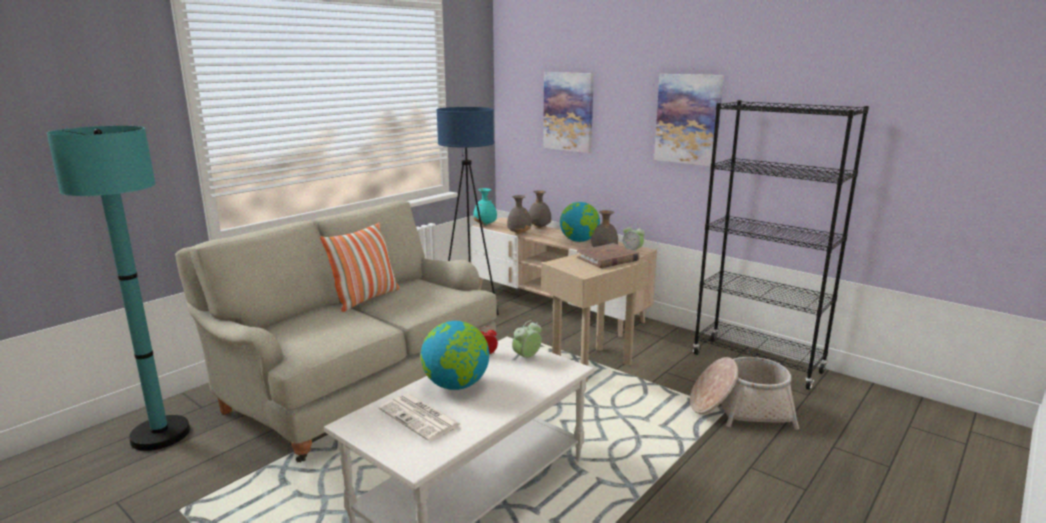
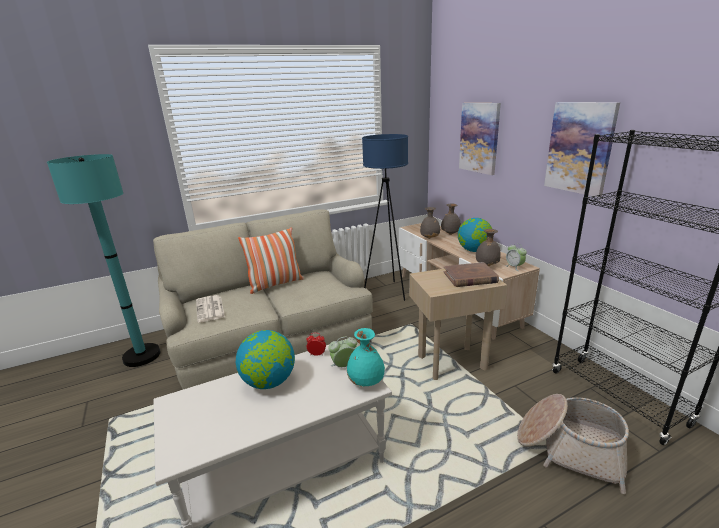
camera: 25 degrees right, 5 degrees up
newspaper [379,394,462,441] -> newspaper moved to [196,295,225,322]
turquoise vase [473,188,497,225] -> turquoise vase moved to [347,328,385,387]

